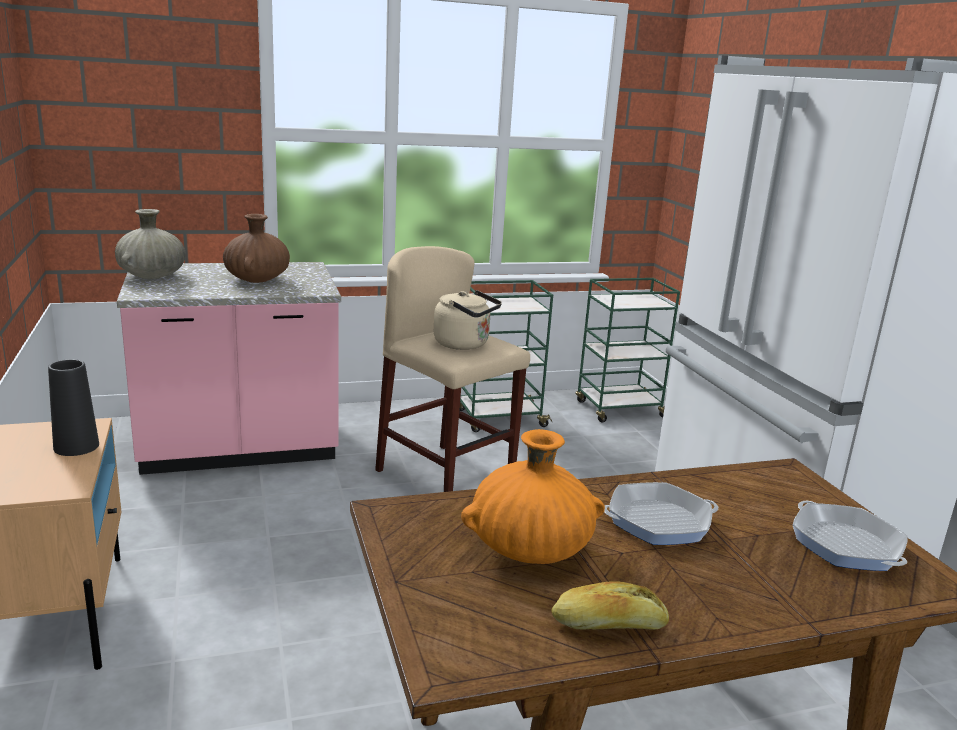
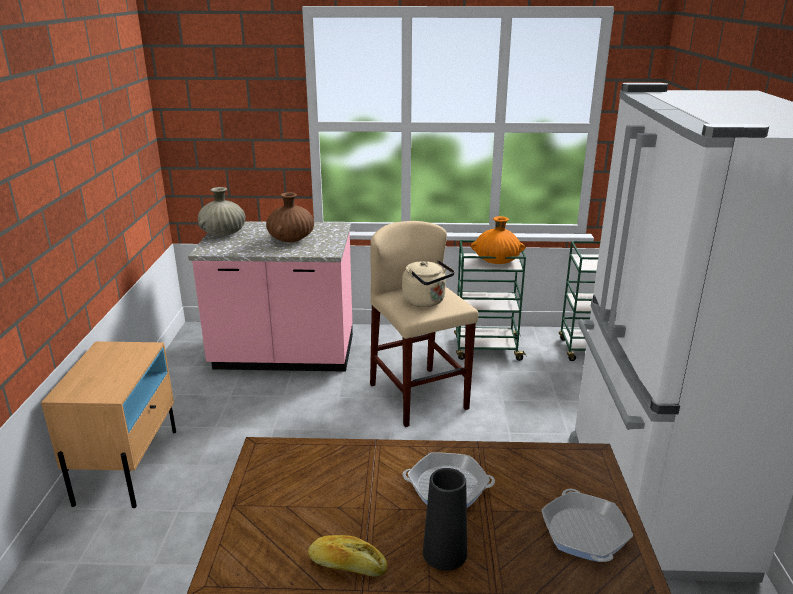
camera: 20 degrees right, 5 degrees up
black vase [48,359,99,456] -> black vase moved to [423,468,467,571]
orange vase [461,429,605,564] -> orange vase moved to [471,216,525,264]

